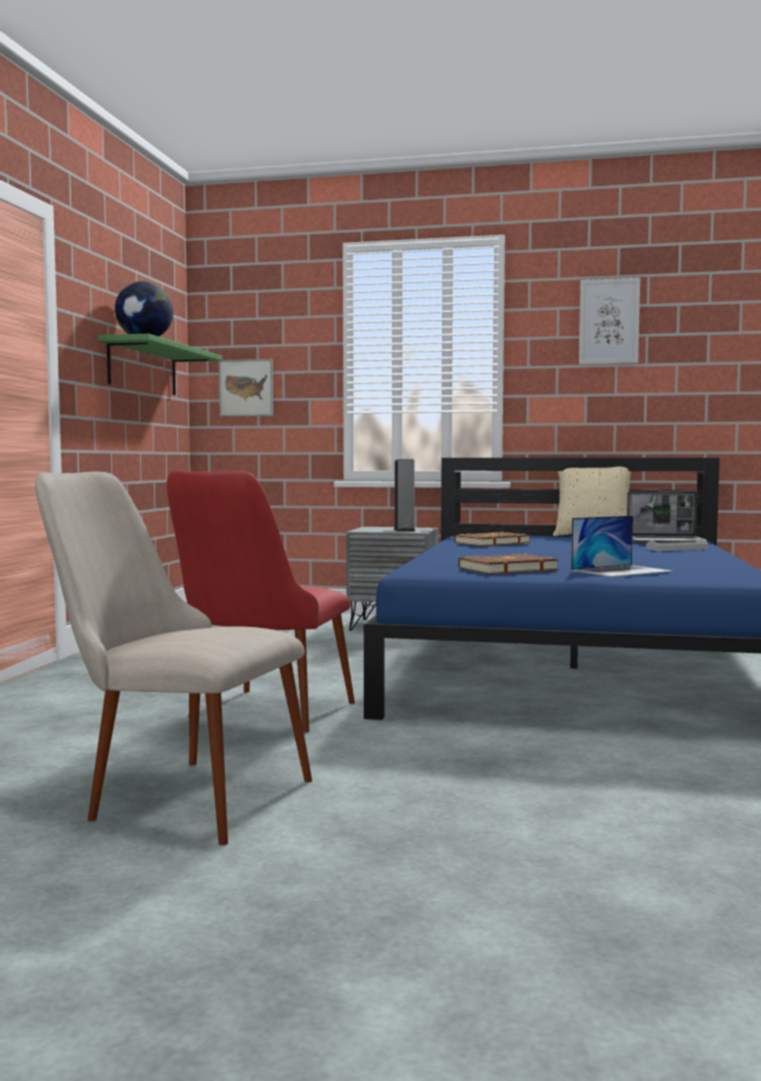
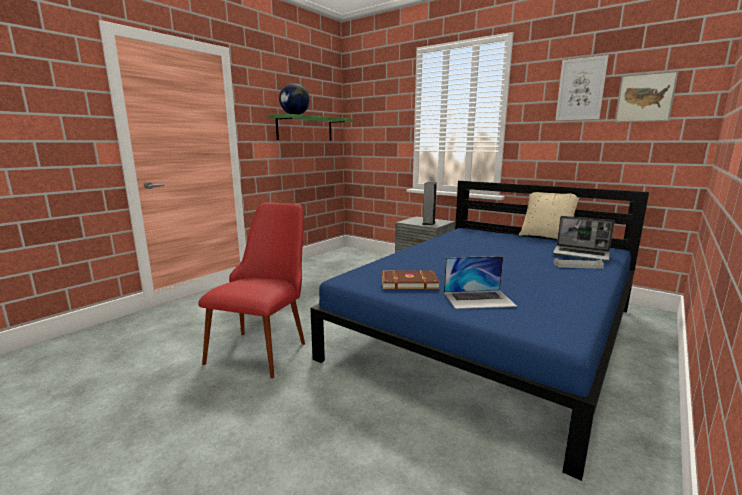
camera: 25 degrees right, 10 degrees up
beige chair [35,472,312,845] -> none
red chair [167,471,355,733] -> red chair turned 150 degrees clockwise [198,203,305,378]
picture [219,359,273,416] -> picture moved to [615,70,679,123]
brown book [454,532,531,546] -> none

